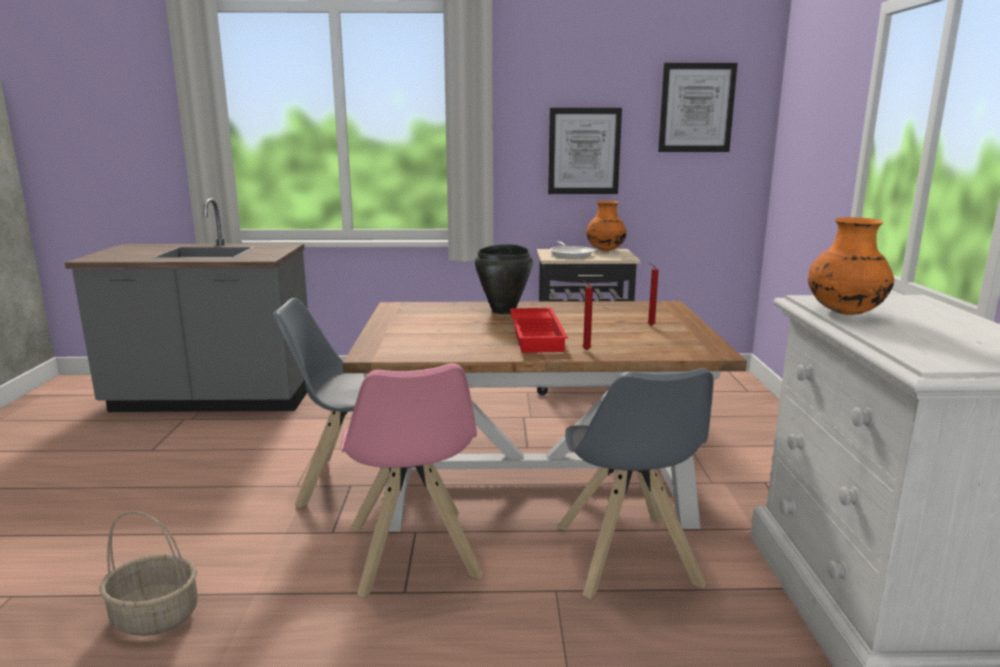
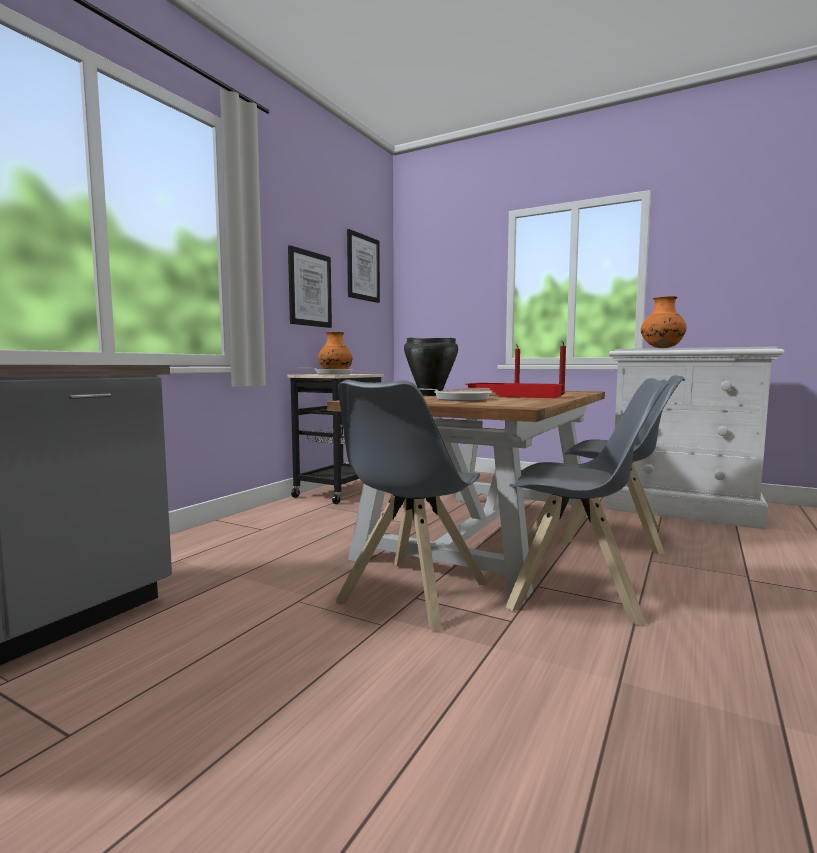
camera: 60 degrees left, 10 degrees down
basket [99,511,198,636] -> none
pink chair [341,363,483,598] -> grey chair [506,378,669,626]
none -> frying pan [418,388,492,401]

